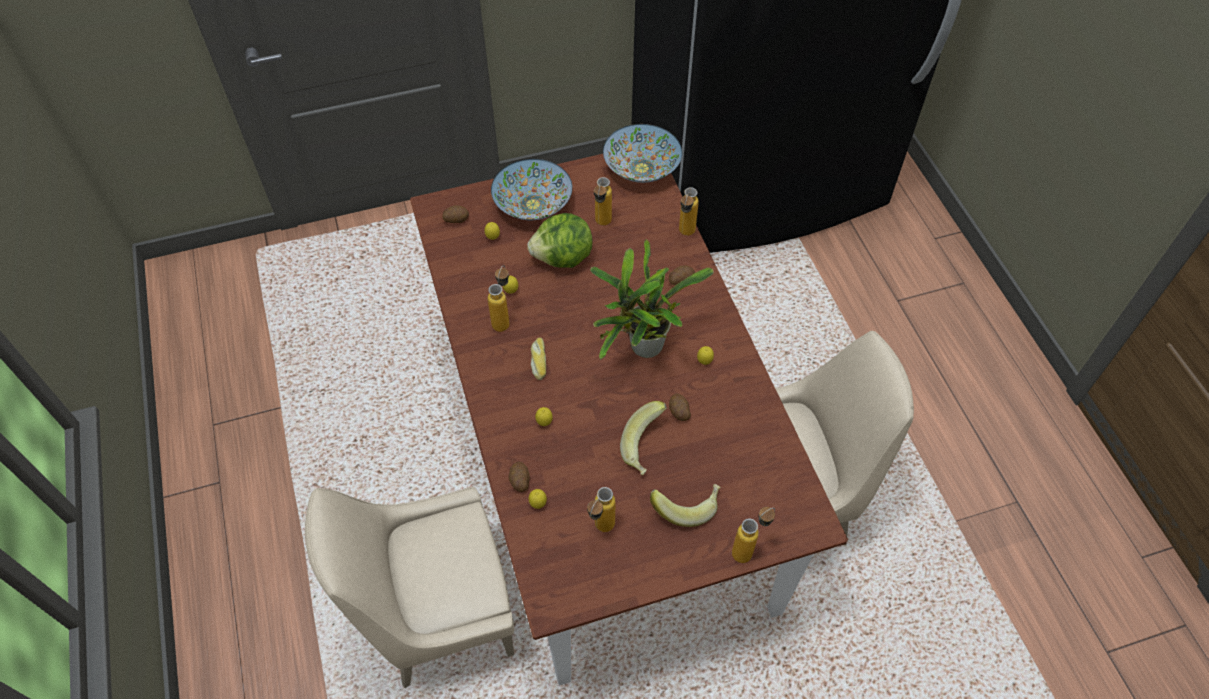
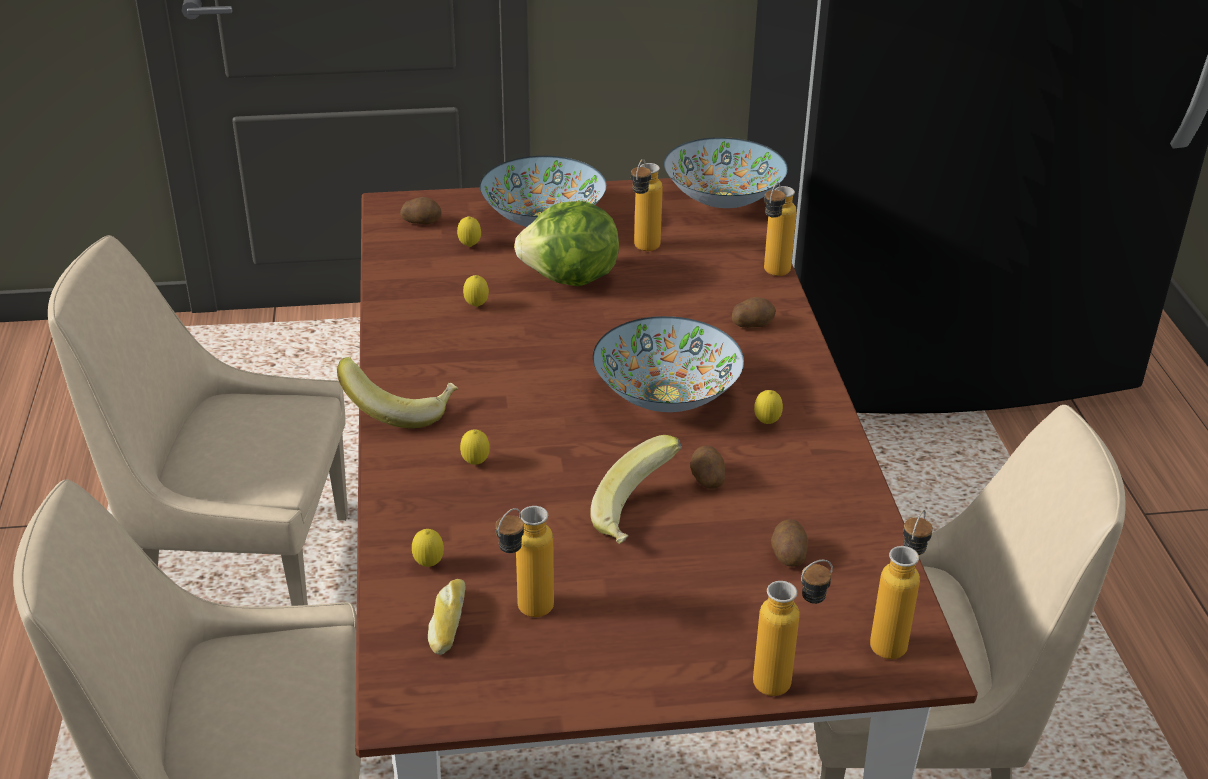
camera: 10 degrees right, 20 degrees down
bottle [488,265,509,332] -> bottle moved to [870,510,933,659]
potato [509,462,530,492] -> potato moved to [771,519,808,567]
bread [531,338,546,380] -> bread moved to [428,579,466,655]
potted plant [590,239,714,360] -> bowl [593,316,744,412]
banana [650,484,721,527] -> banana moved to [337,357,458,428]
none -> beige chair [48,235,348,606]

